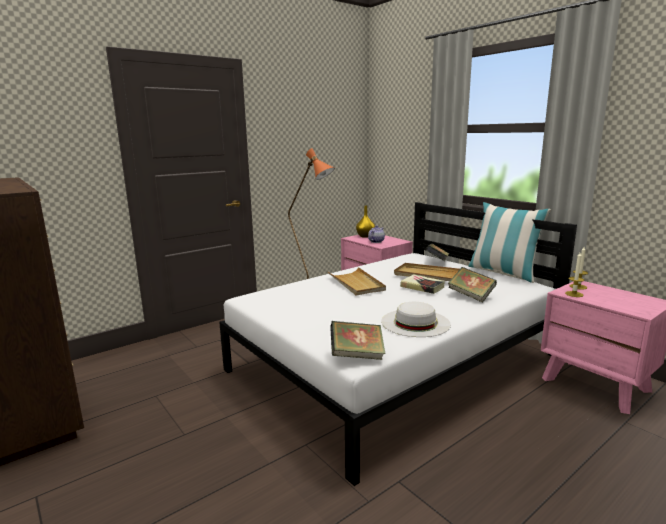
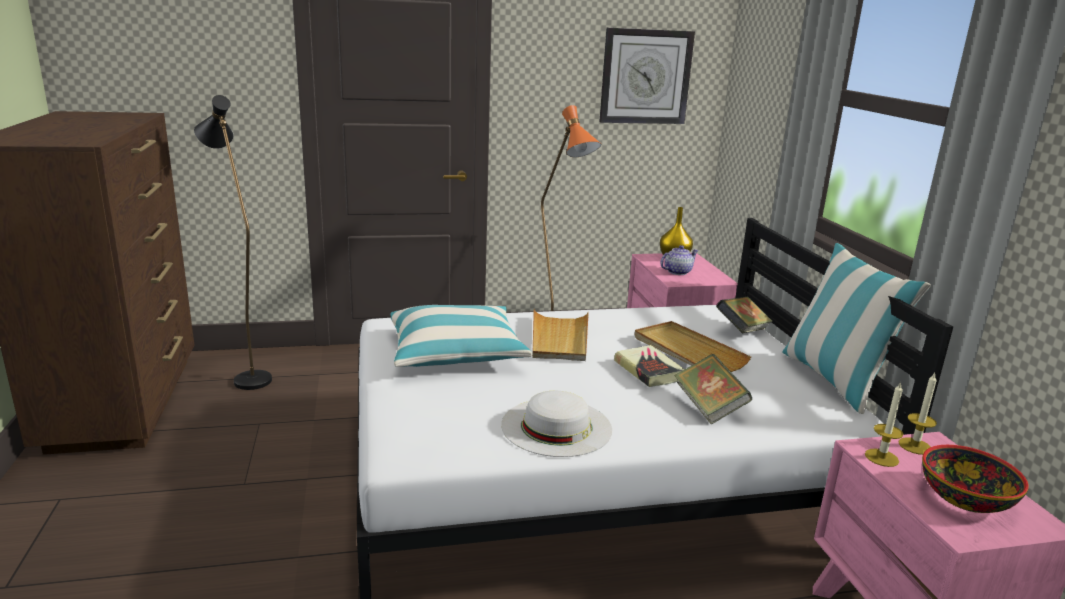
camera: 25 degrees right, 5 degrees up
book [330,321,386,360] -> none
none -> black floor lamp [194,95,272,390]
none -> pillow [390,305,532,367]
none -> wall clock [599,28,695,124]
none -> bowl [922,445,1029,513]

